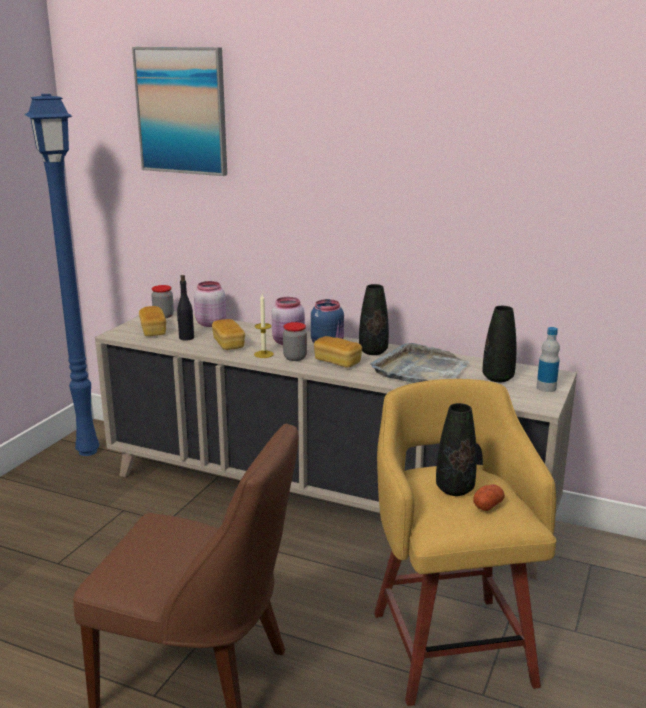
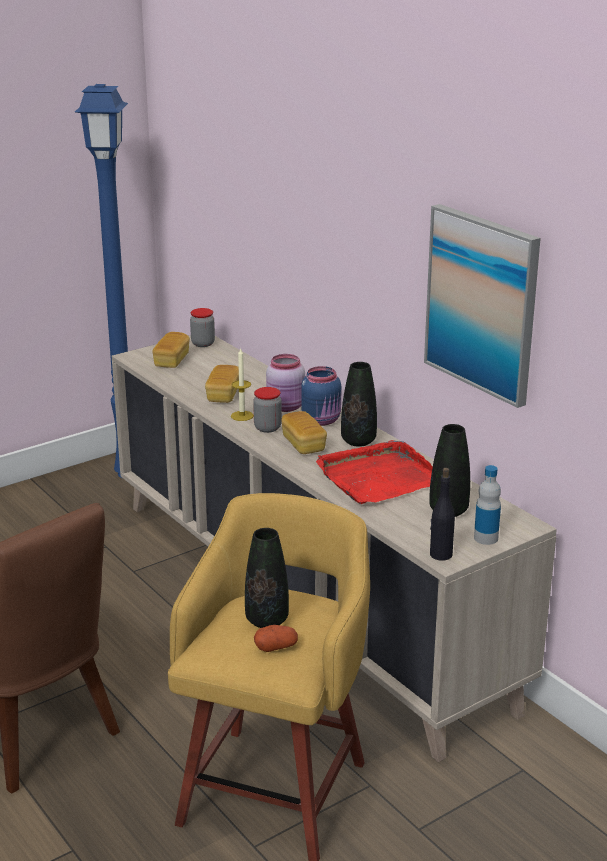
camera: 30 degrees right, 5 degrees up
picture [132,47,227,176] -> picture moved to [424,204,541,408]
black bottle [177,275,194,341] -> black bottle moved to [430,468,455,561]
pink jar [194,281,226,327] -> none
grey tray [370,343,470,383] -> red tray [316,440,433,504]

